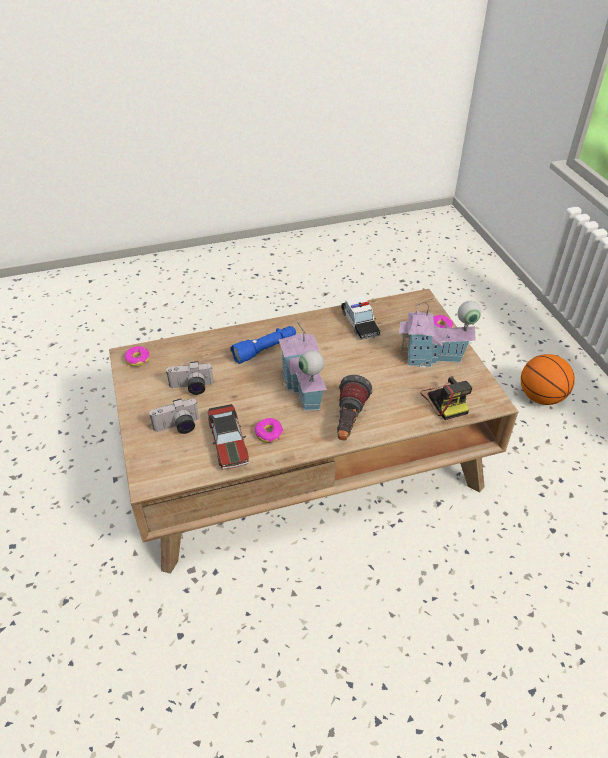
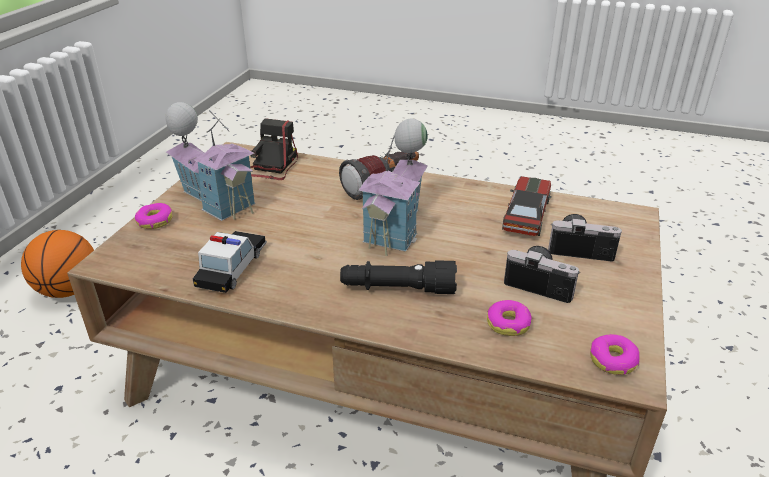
camera: 145 degrees left, 10 degrees down
blue flashlight [231,326,296,364] -> black flashlight [340,260,457,294]
donut [254,418,283,443] -> donut moved to [487,300,532,336]

